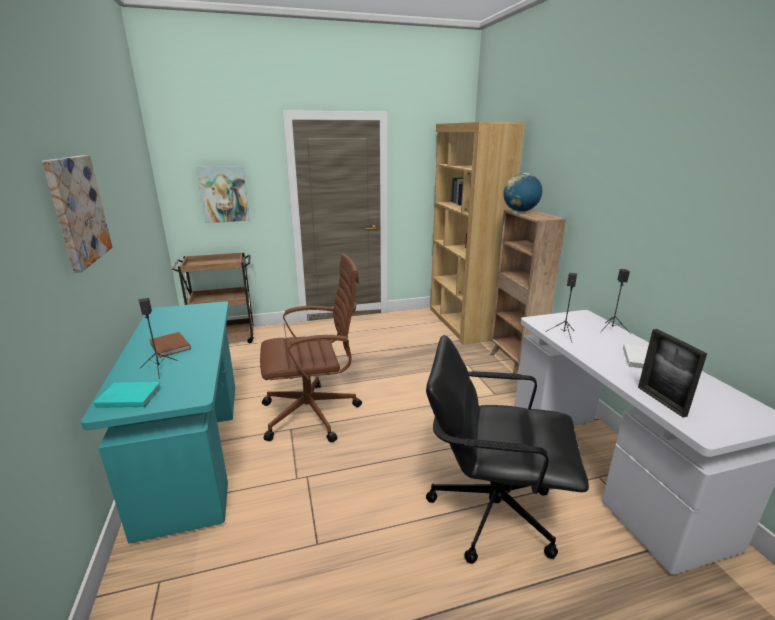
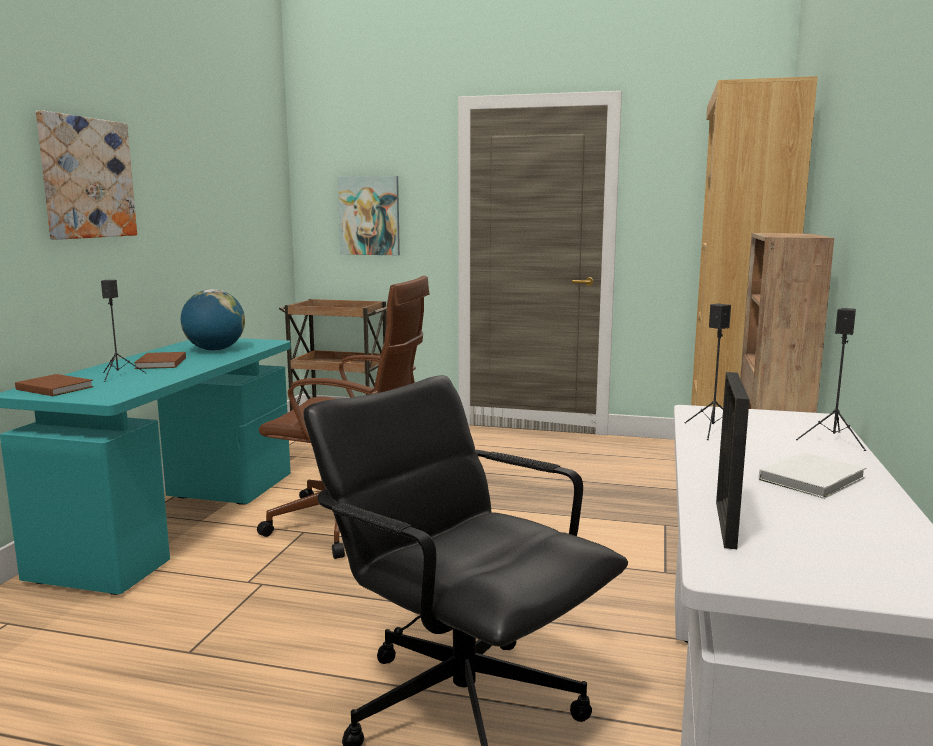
camera: 30 degrees right, 10 degrees down
turquoise book [94,382,161,408] -> brown book [15,374,94,396]
globe [503,173,542,212] -> globe moved to [181,289,245,351]

